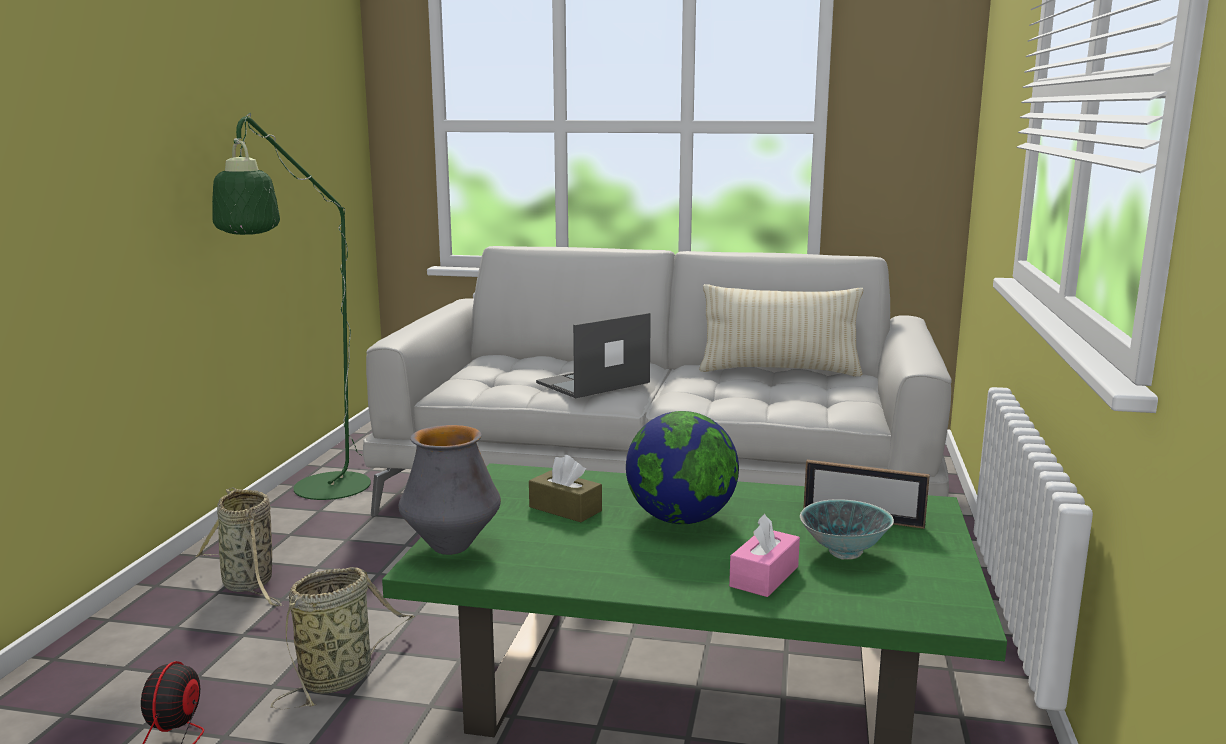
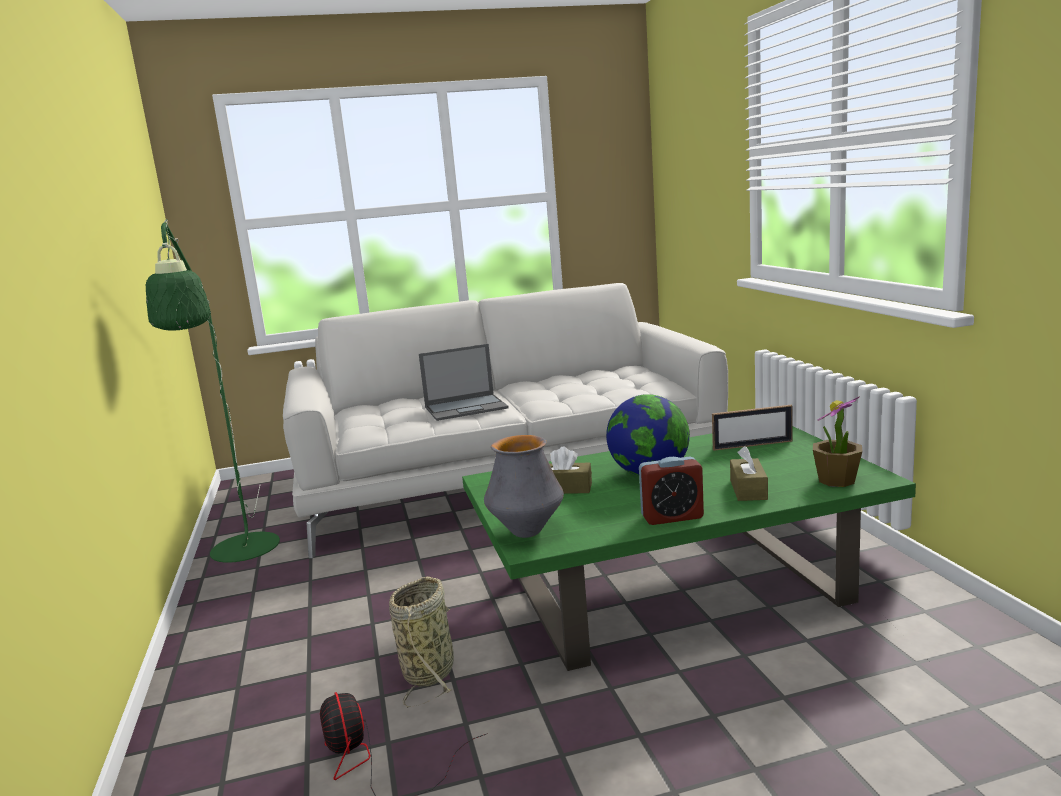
camera: 25 degrees left, 0 degrees up
basket [195,487,282,606] -> none
laptop [536,313,651,398] -> laptop turned 135 degrees counterclockwise [419,344,509,421]
beige pillow [699,284,863,377] -> none
pink tissue box [729,514,800,597] -> brown tissue box [730,446,768,501]
bowl [800,499,894,560] -> none
none -> alarm clock [639,456,704,525]
none -> potted plant [813,397,863,487]

